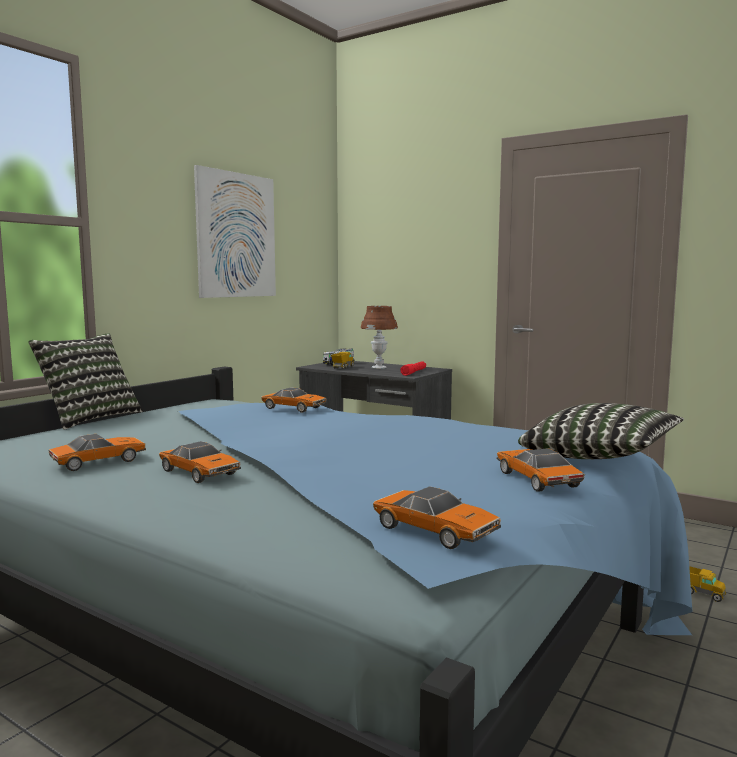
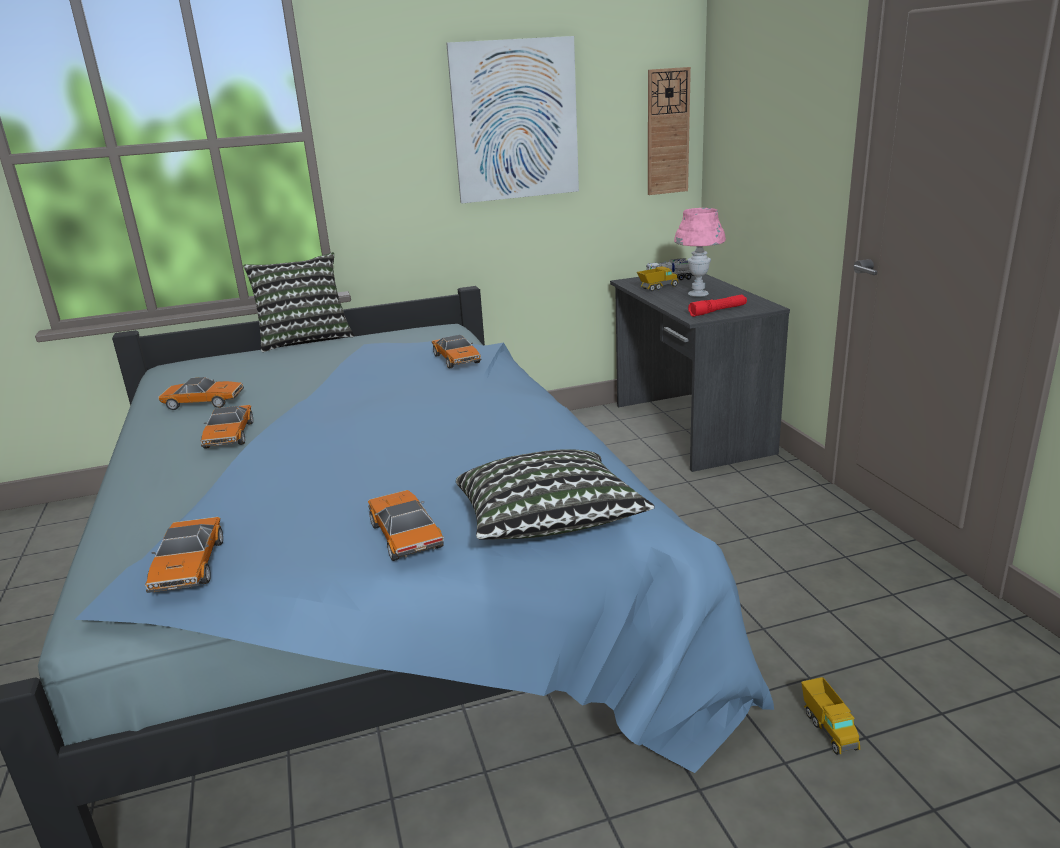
camera: 40 degrees right, 15 degrees up
brown table lamp [361,306,398,369] -> pink table lamp [674,208,726,297]
toy car [497,448,585,492] -> toy car turned 45 degrees counterclockwise [368,490,444,561]
none -> wall clock [648,67,691,195]

